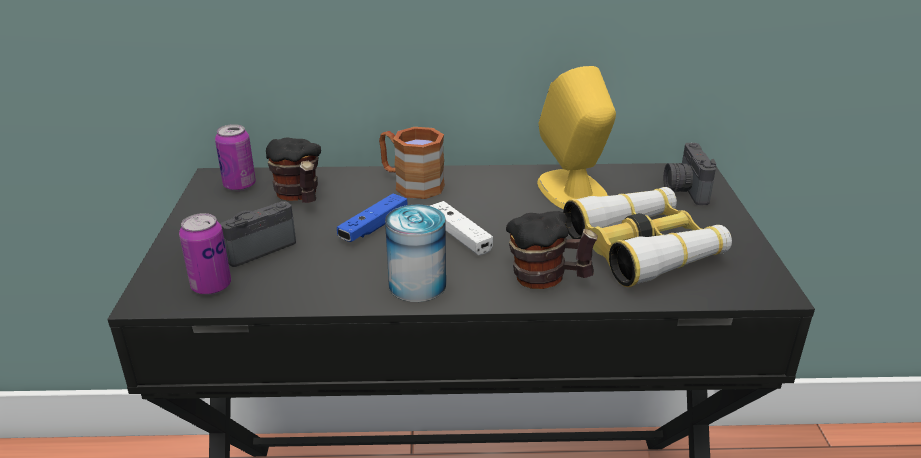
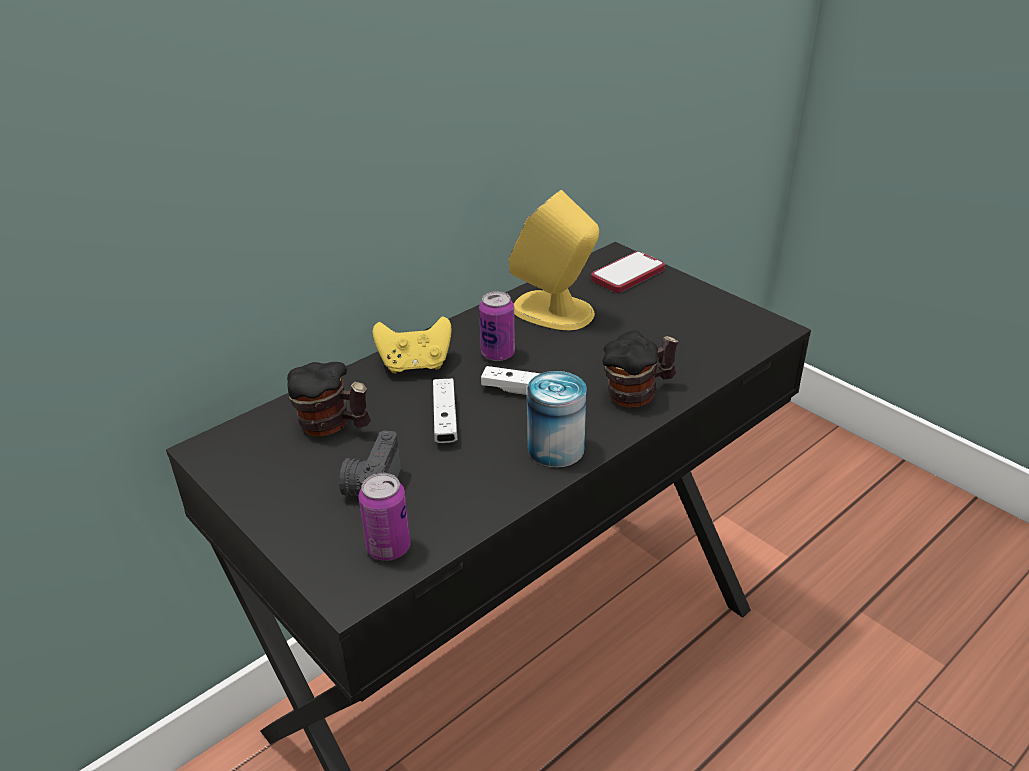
camera: 40 degrees left, 5 degrees up
can [215,124,256,191] -> can moved to [479,291,515,361]
blue game controller [337,194,408,242] -> white game controller [433,378,457,443]
brown mug [379,127,445,199] -> yellow game controller [373,316,452,374]
binoculars [563,187,732,287] -> none
camera [664,143,716,205] -> phone [591,252,665,293]

